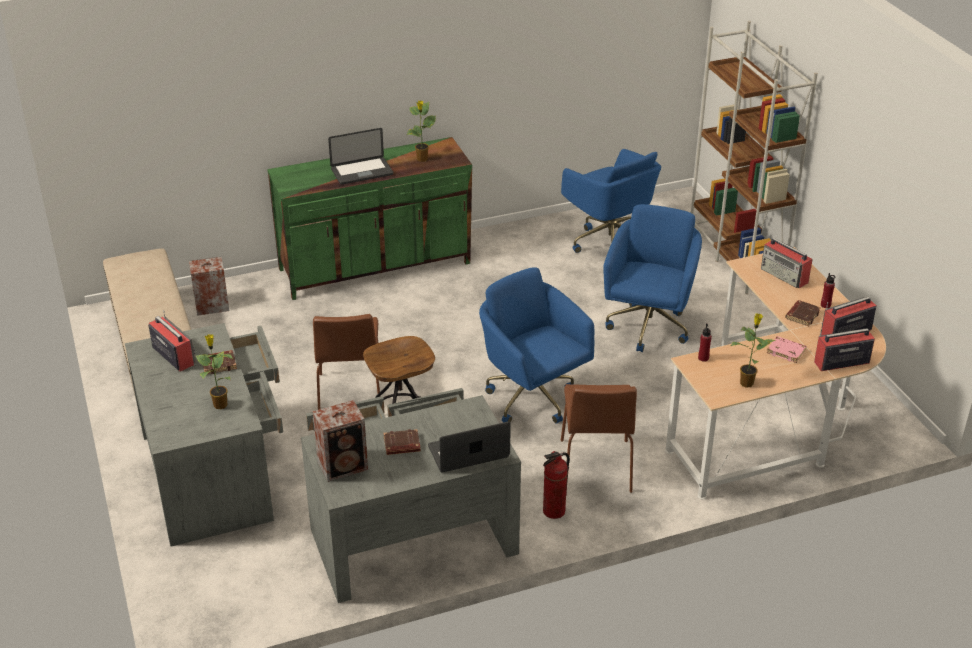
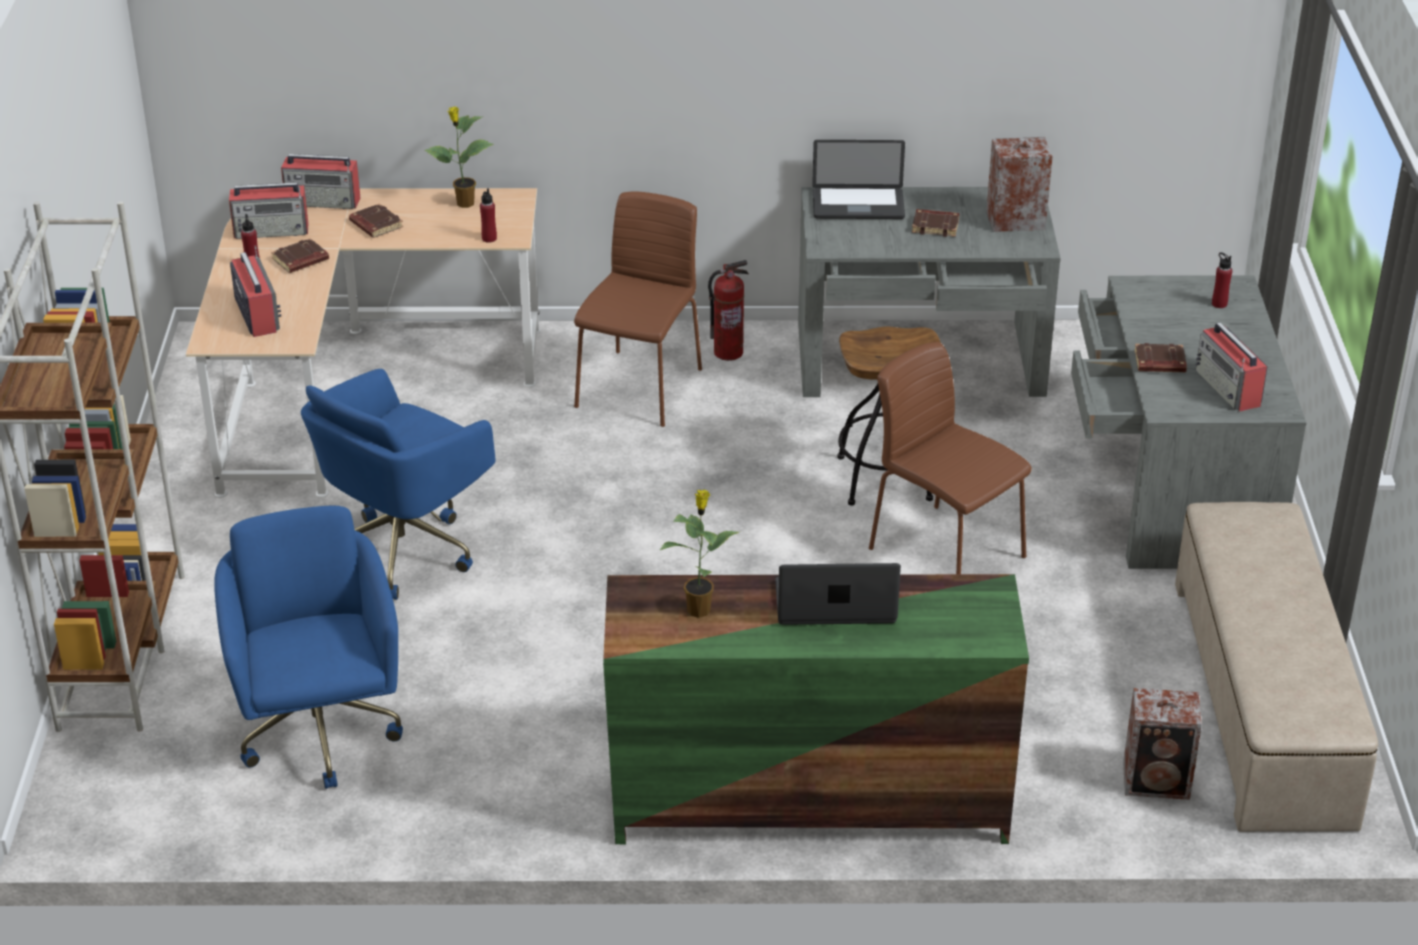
camera: 160 degrees left, 0 degrees up
potted plant [196,334,233,409] -> none
brown chair [313,314,380,410] -> brown chair turned 60 degrees counterclockwise [869,342,1032,574]
blue office chair [479,267,594,424] -> none
pink book [767,336,806,363] -> brown book [349,204,403,238]
none -> red bottle [1212,252,1232,308]

